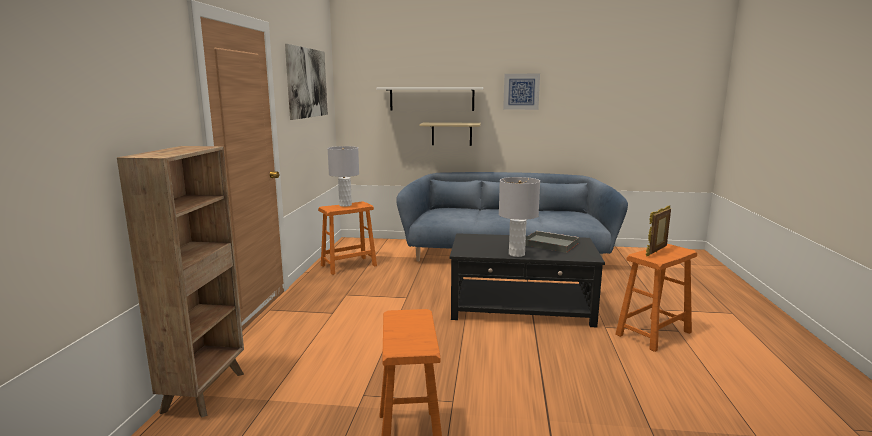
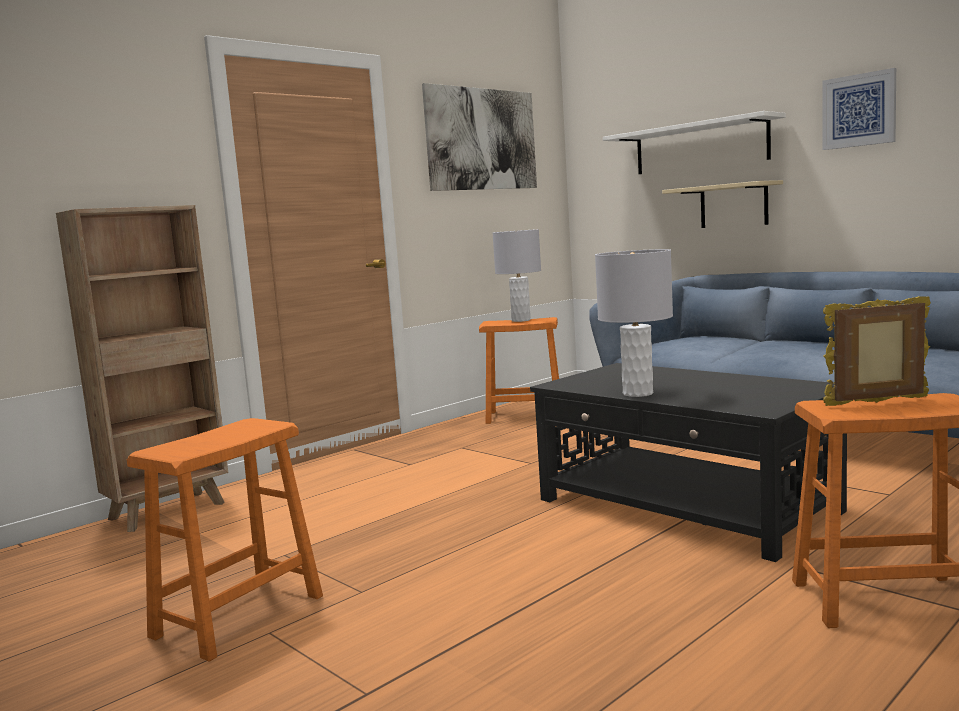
camera: 40 degrees right, 5 degrees down
grey tray [525,231,579,253] -> none

